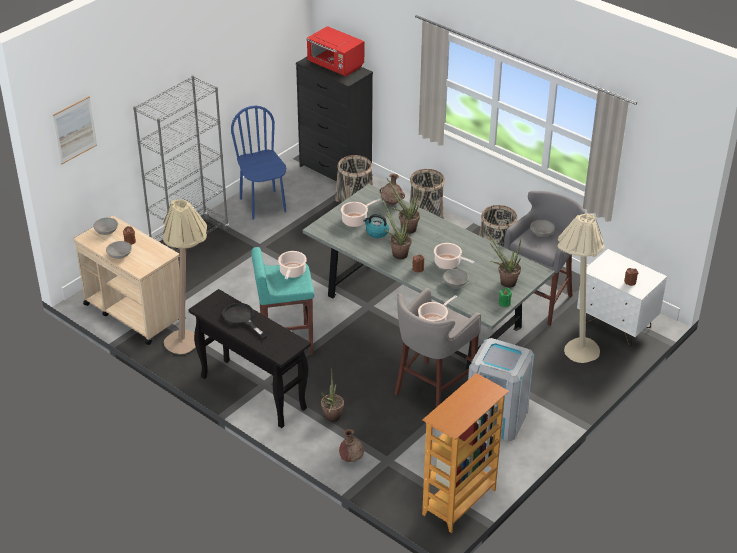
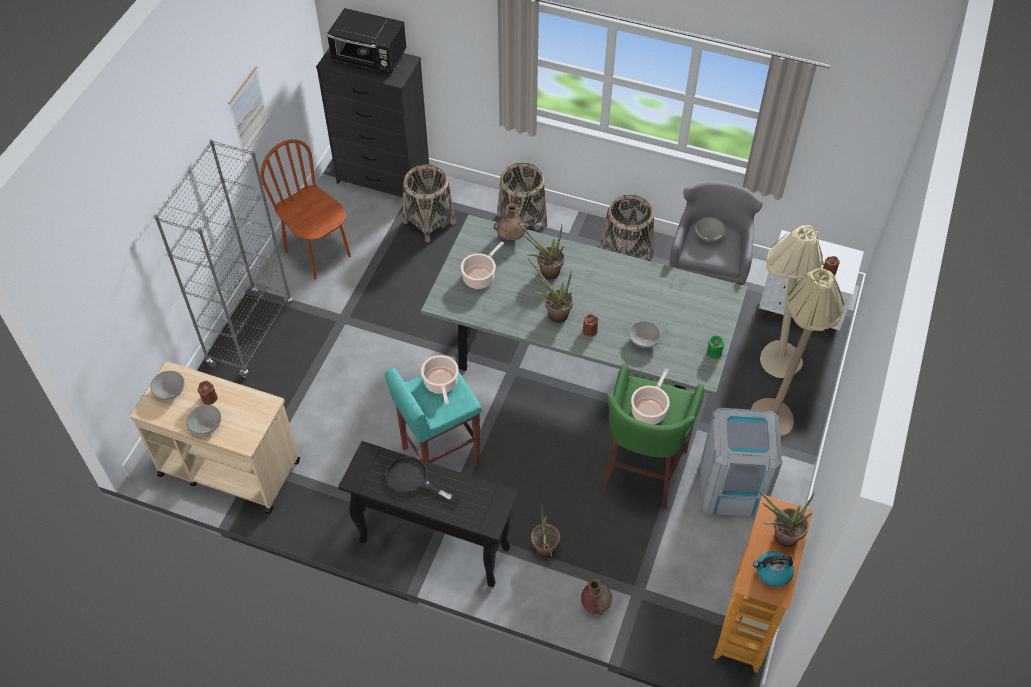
camera: 20 degrees left, 15 degrees up
picture [53,96,97,165] -> picture moved to [228,66,269,156]
beige floor lamp [163,199,207,354] -> beige floor lamp moved to [751,268,845,436]
blue chair [231,106,286,220] -> brown chair [260,139,351,279]
red microwave [306,26,364,76] -> black microwave [327,8,406,74]
kettle [363,214,389,238] -> kettle moved to [753,551,794,587]
grey stool [394,288,481,407] -> green stool [602,364,704,509]
cooking pot [434,243,475,269] -> none
potted plant [486,230,521,288] -> potted plant moved to [759,492,815,547]

